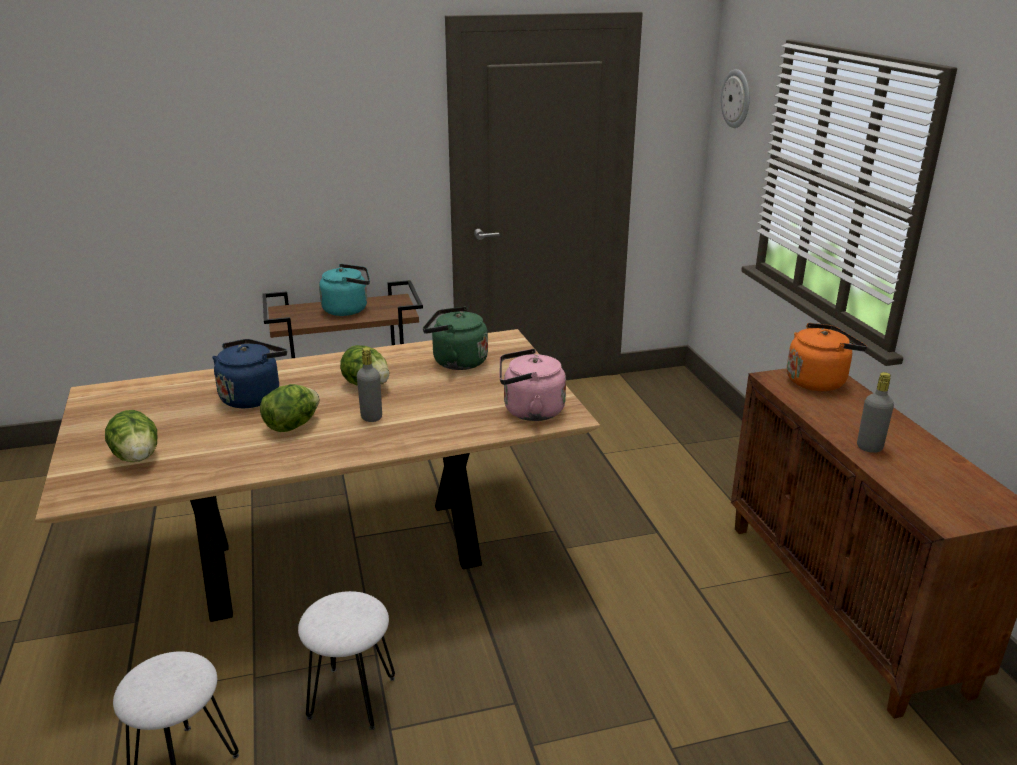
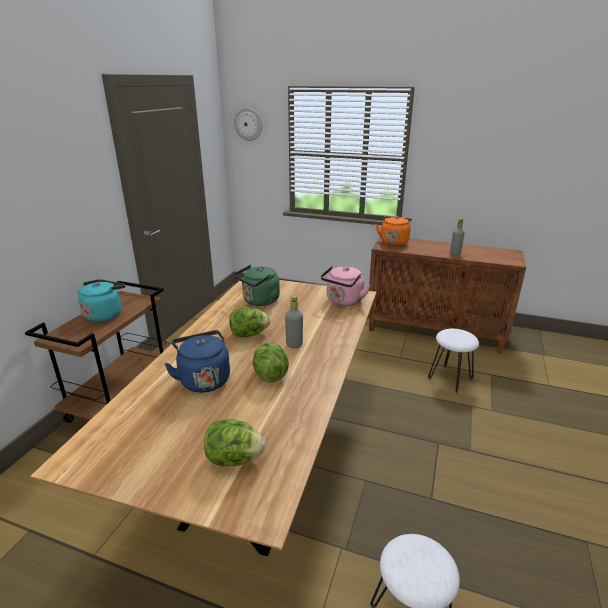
camera: 55 degrees left, 0 degrees up
white stool [298,591,395,730] -> white stool moved to [428,329,479,393]

